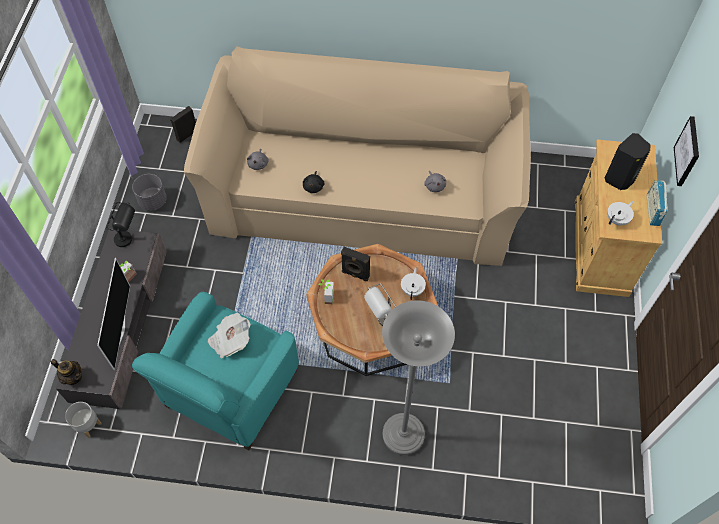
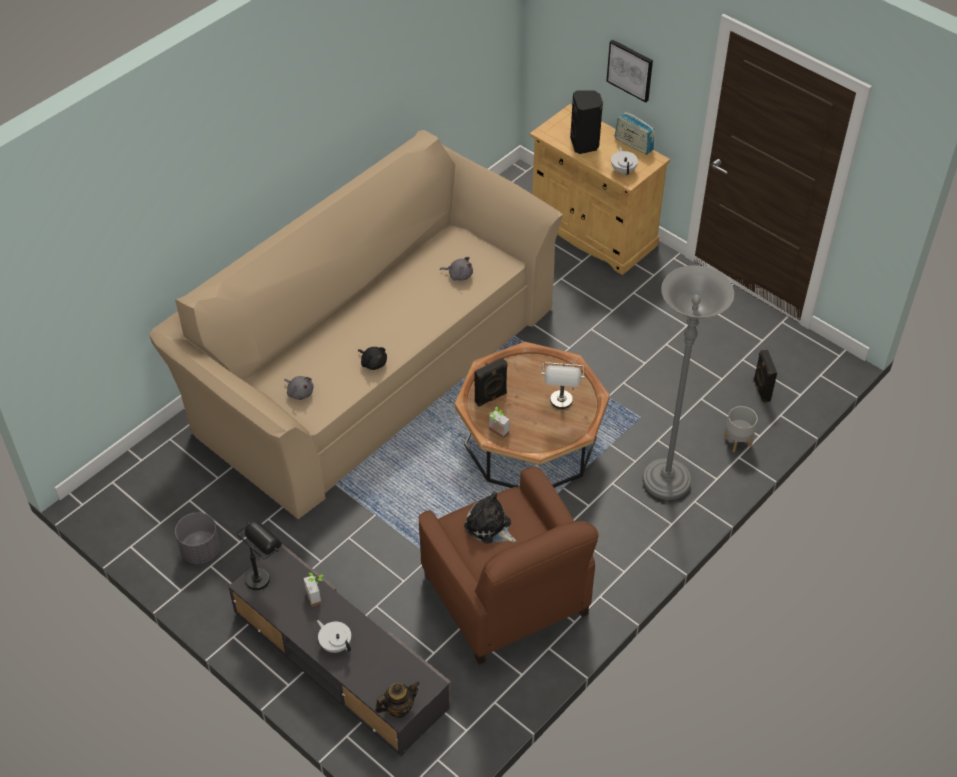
camera: 55 degrees left, 10 degrees down
grey planter [65,402,101,438] -> grey planter moved to [724,406,758,453]
television [97,258,130,370] -> none
turquoise armchair [132,292,299,451] -> brown armchair [418,466,599,665]
black speaker [170,106,196,143] -> black speaker moved to [753,350,777,403]
newspaper [208,313,251,359] -> plush toy [464,492,516,544]
white teapot [401,267,426,300] -> white teapot moved to [317,620,351,653]

